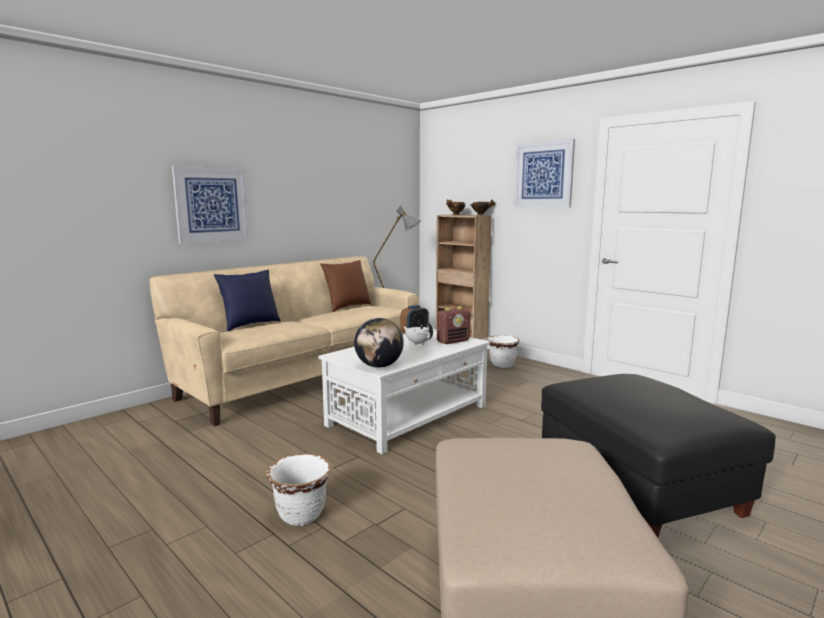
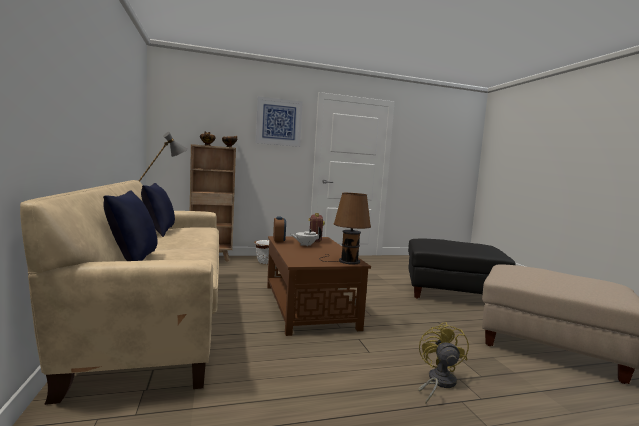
camera: 60 degrees left, 5 degrees down
picture [172,166,249,243] -> none
white planter [266,453,333,526] -> yellow fan [418,322,469,404]
white coffee table [318,329,490,454] -> brown coffee table [267,236,371,336]
brown pillow [320,260,371,312] -> blue pillow [141,183,175,237]
globe [354,318,404,368] -> brown table lamp [321,193,371,264]

